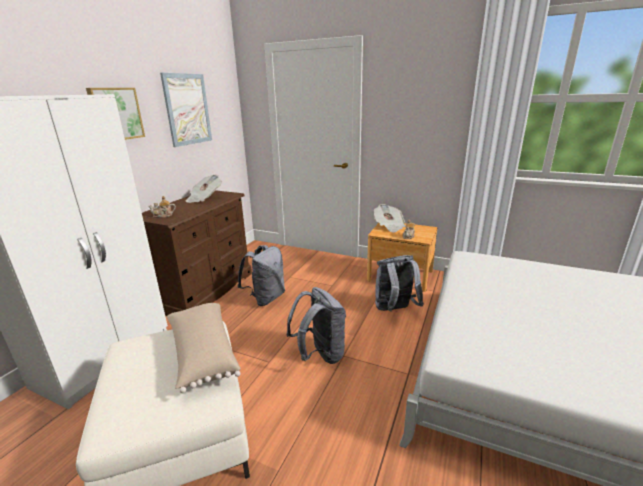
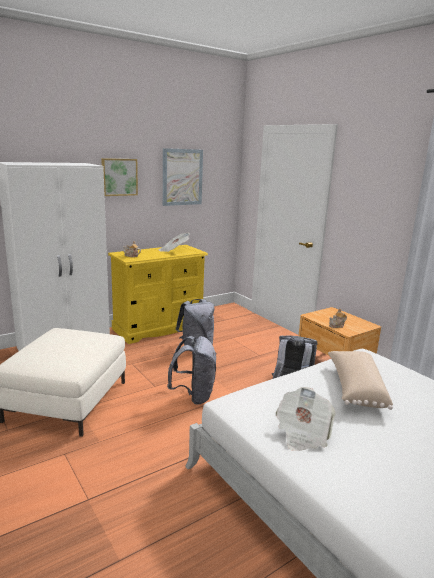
camera: 30 degrees right, 5 degrees down
brown dresser [142,190,252,316] -> yellow dresser [108,245,208,344]
beige pillow [167,303,241,393] -> beige pillow moved to [328,351,393,410]
newspaper [374,204,406,233] -> newspaper moved to [276,387,336,451]

